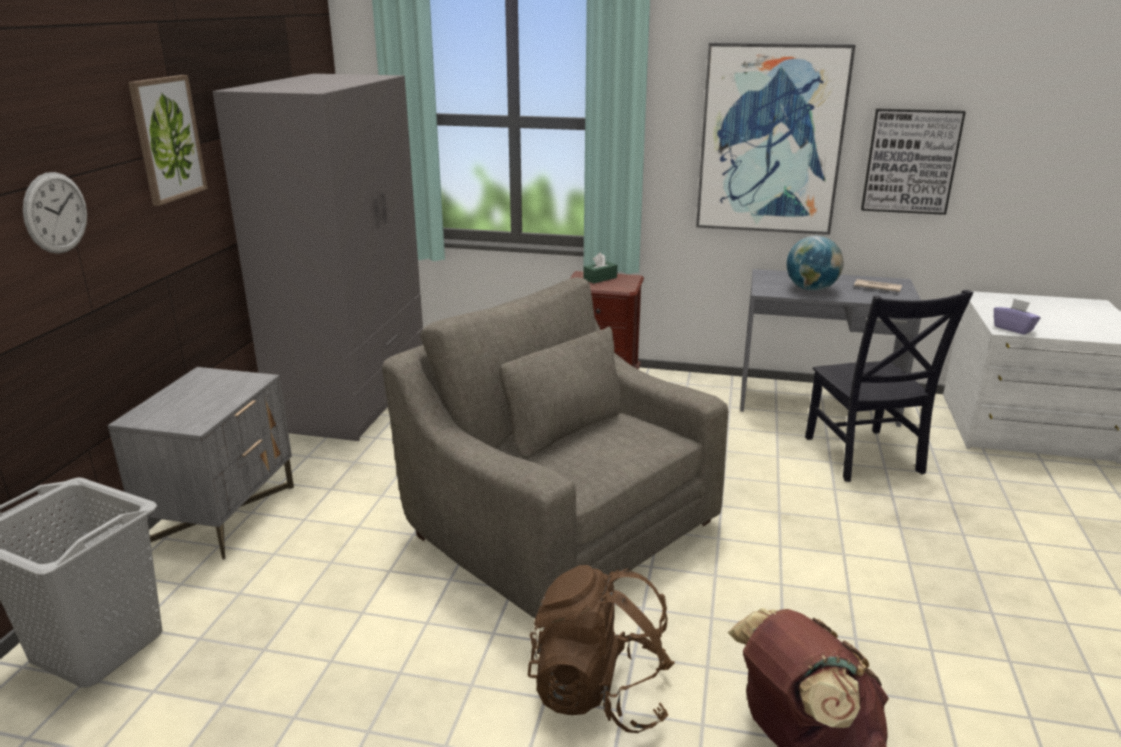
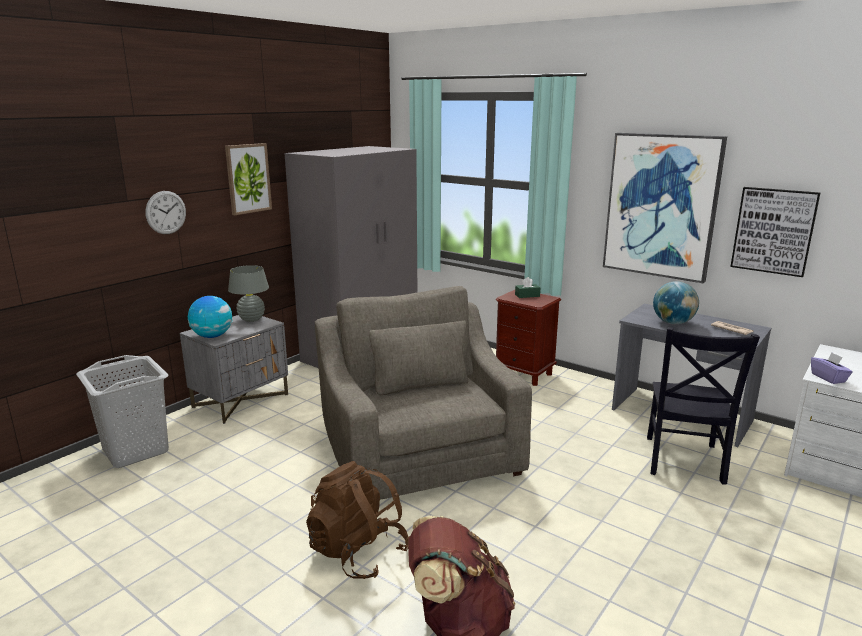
camera: 25 degrees right, 5 degrees down
none -> globe [188,296,233,338]
none -> grey table lamp [228,265,269,322]

